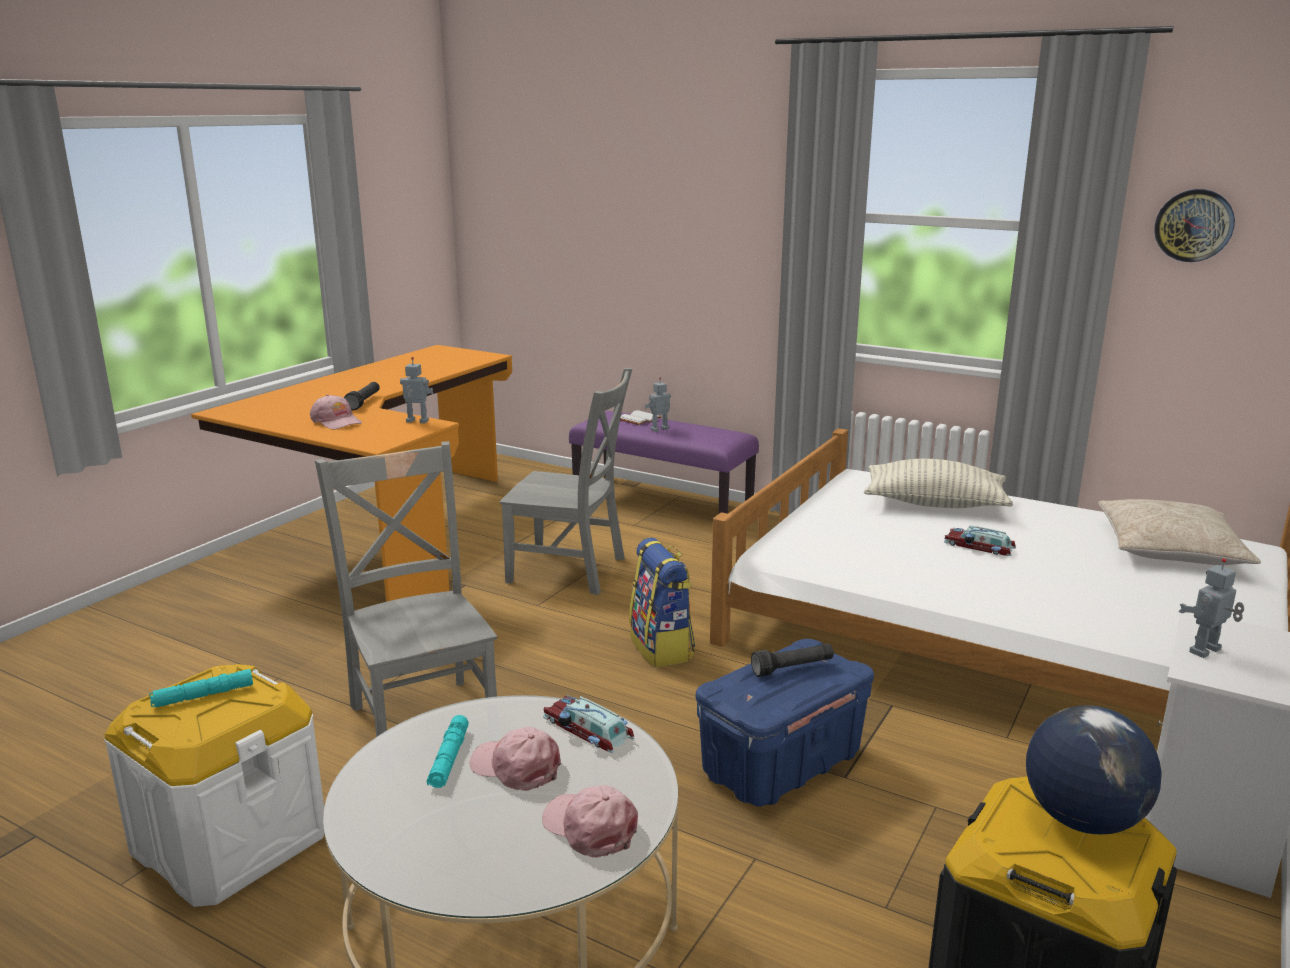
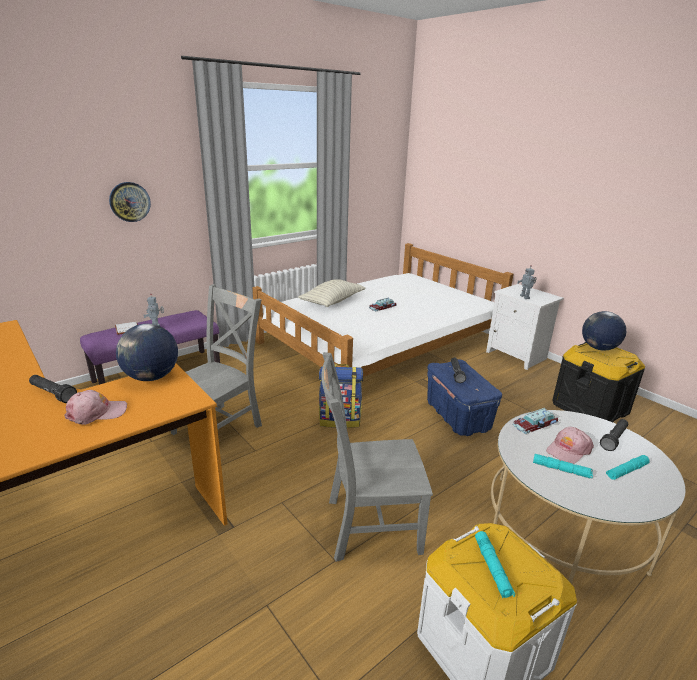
camera: 70 degrees left, 5 degrees up
toy robot [400,357,433,423] -> globe [116,324,178,381]
pink cap [542,785,638,858] -> black flashlight [600,419,628,451]
beige pillow [1098,499,1261,565] -> none
wall clock [1154,189,1235,262] -> wall clock moved to [109,182,151,222]
none -> turquoise flashlight [606,455,649,480]

